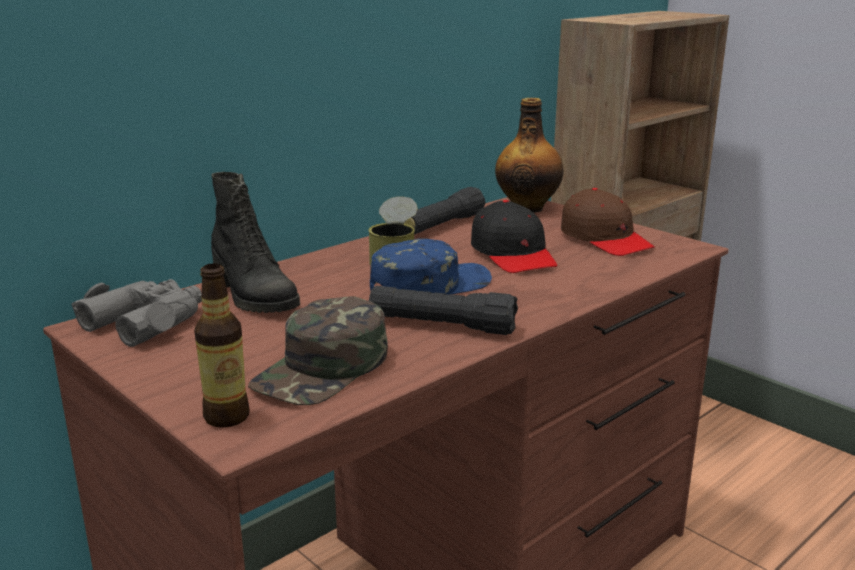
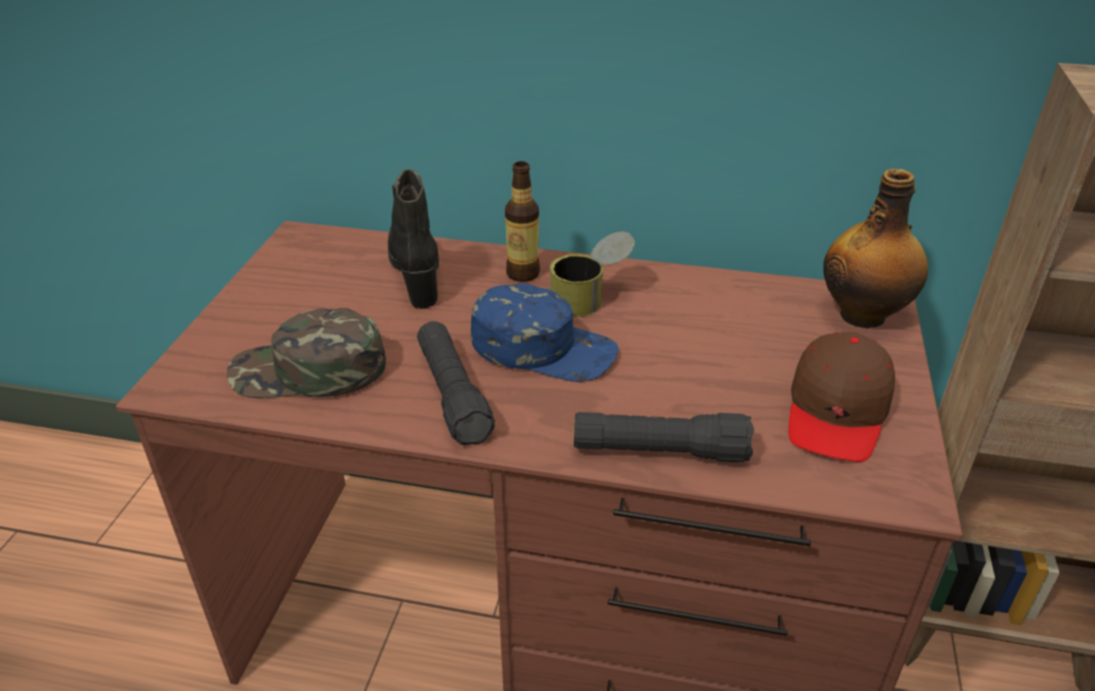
camera: 55 degrees right, 15 degrees up
grey binoculars [71,279,202,347] -> none
bottle [194,264,250,428] -> bottle moved to [505,161,540,282]
black boot [211,172,300,313] -> black boot turned 150 degrees clockwise [388,169,439,309]
black flashlight [404,187,485,235] -> black flashlight moved to [573,412,754,462]
black cap [471,200,557,273] -> none

